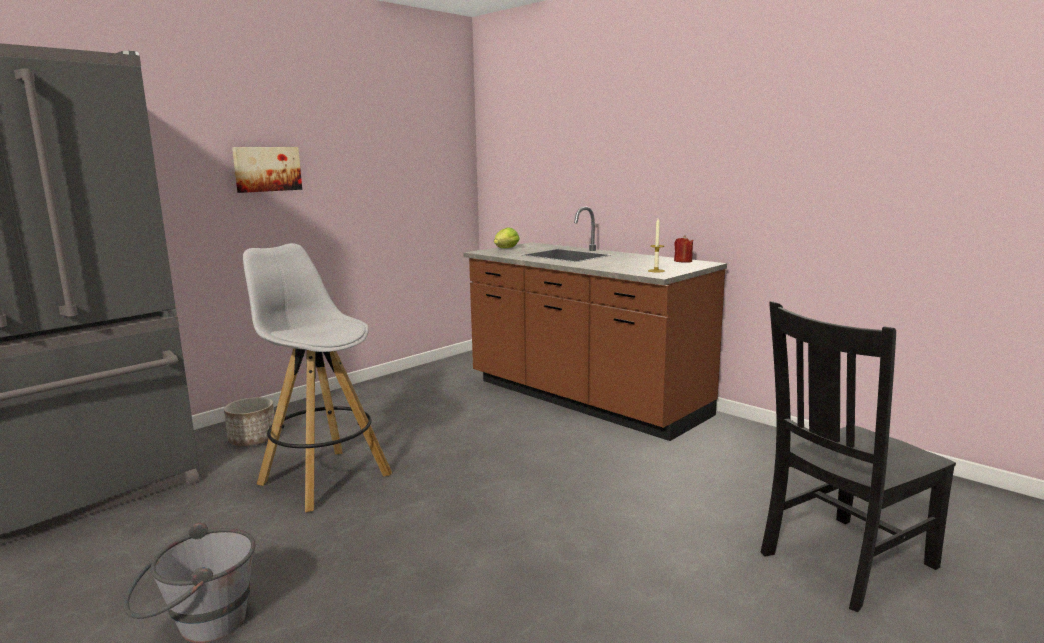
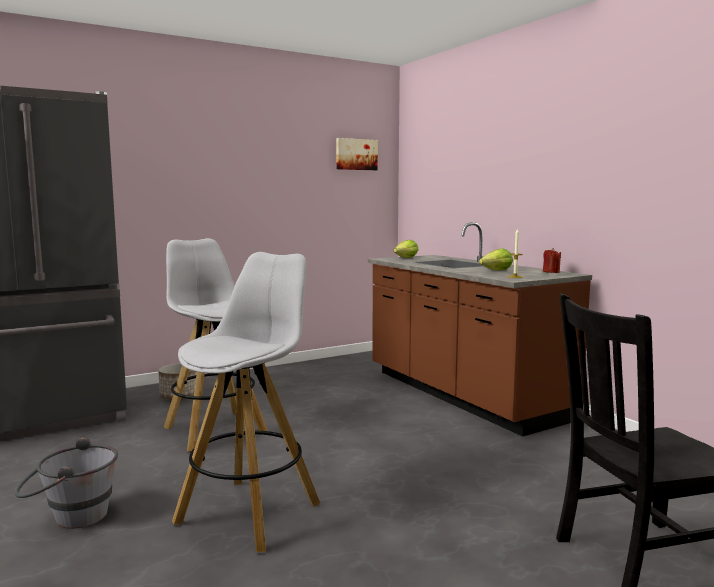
camera: 15 degrees right, 5 degrees down
picture [232,147,302,193] -> picture moved to [336,138,378,170]
none -> white stool [172,252,321,552]
none -> lettuce [479,249,513,270]

